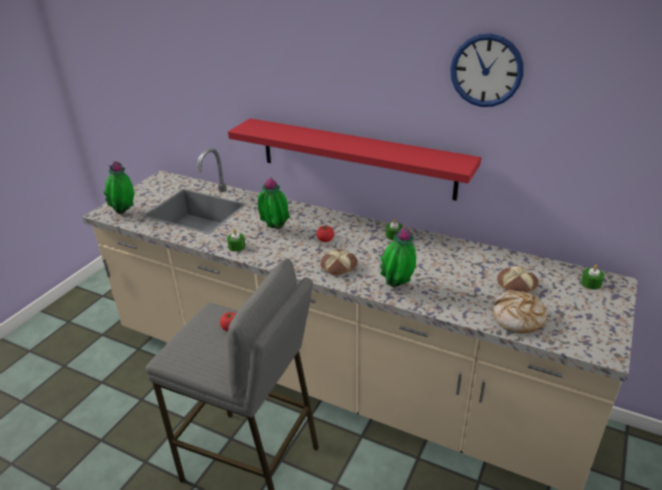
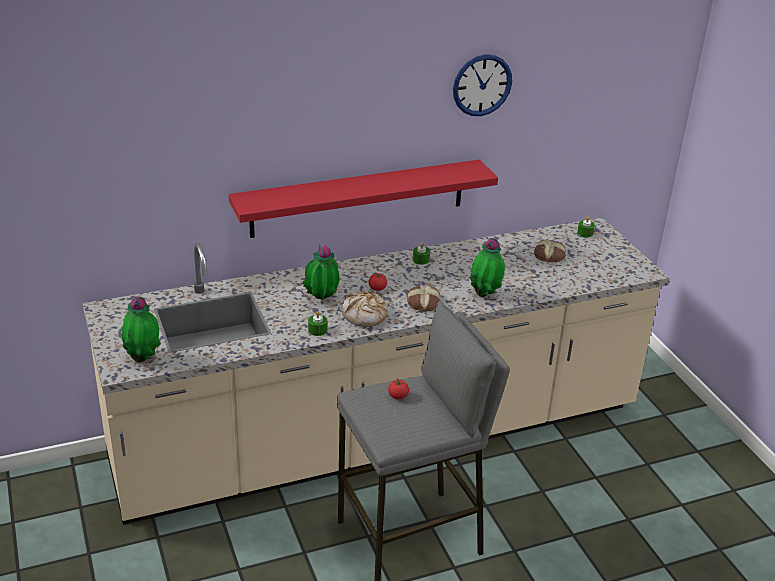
camera: 50 degrees left, 0 degrees up
bread [493,290,547,334] -> bread moved to [342,291,388,327]

